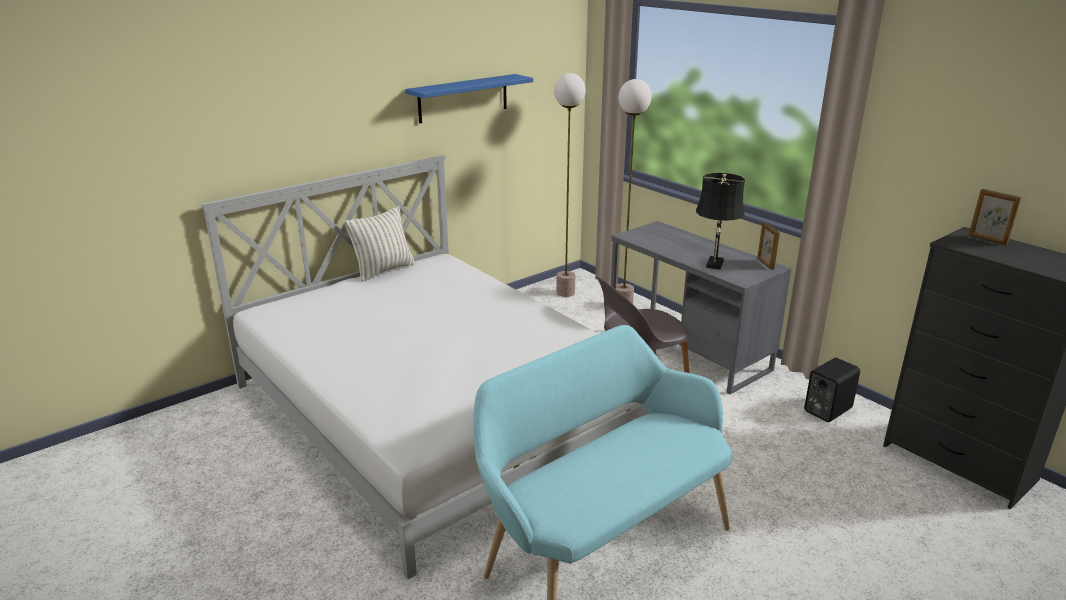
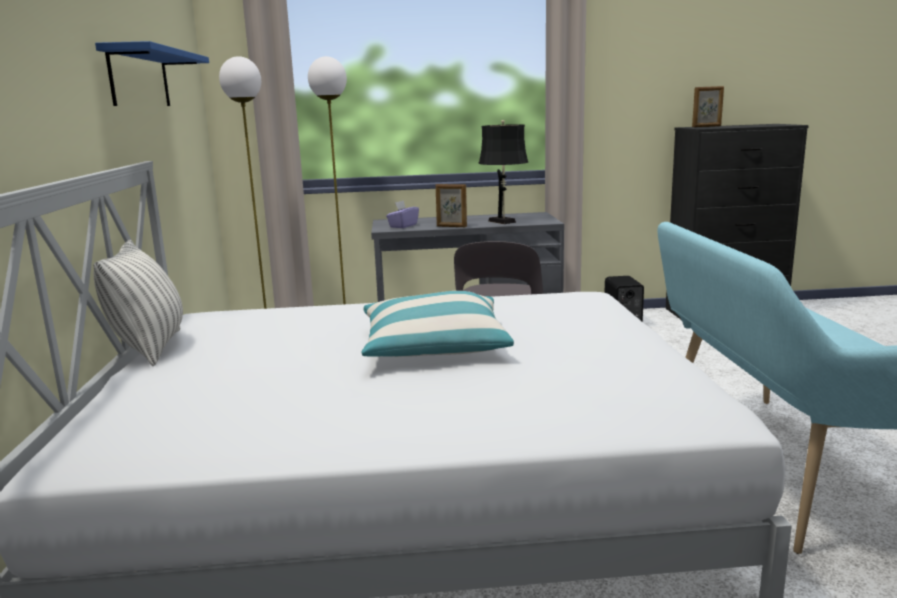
camera: 55 degrees left, 10 degrees down
picture frame [757,223,780,270] -> picture frame moved to [436,184,467,227]
none -> pillow [361,291,514,357]
none -> purple tissue box [386,200,419,228]

